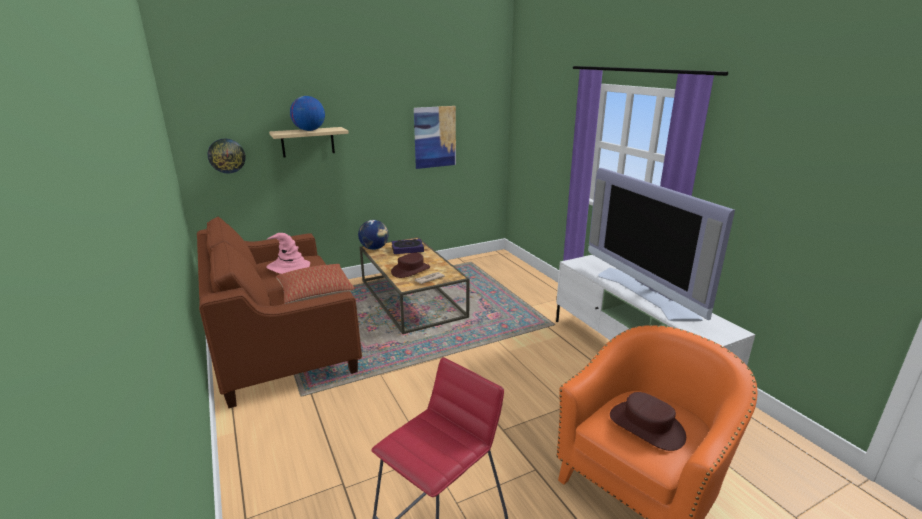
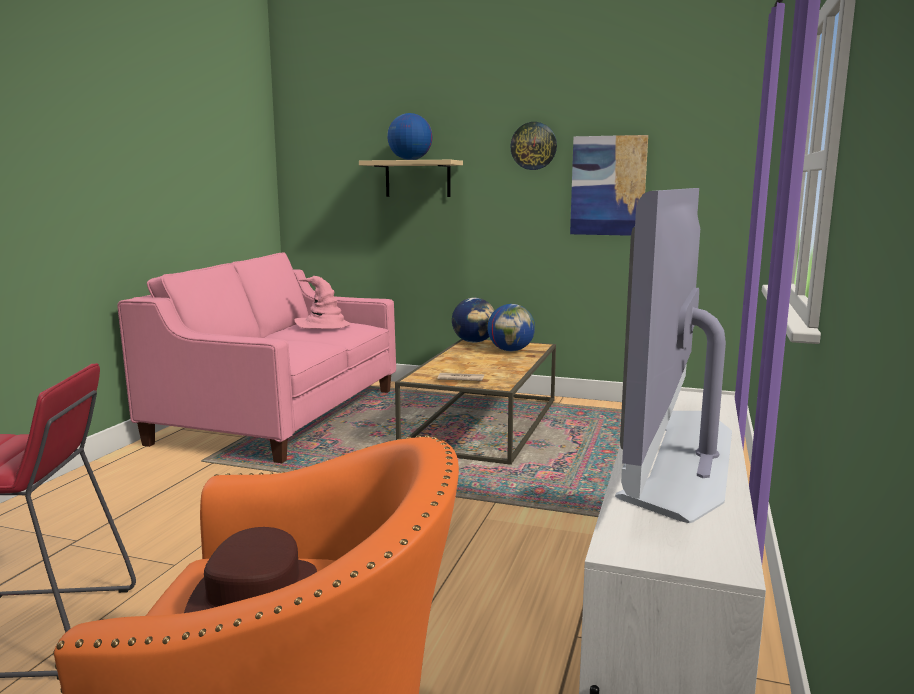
camera: 45 degrees right, 10 degrees down
brown sofa [197,217,362,408] -> pink sofa [117,252,396,463]
wall clock [208,138,246,174] -> wall clock moved to [510,122,557,170]
pillow [276,264,355,304] -> none
book [391,239,424,254] -> globe [487,304,535,351]
brown hat [391,253,430,278] -> none

